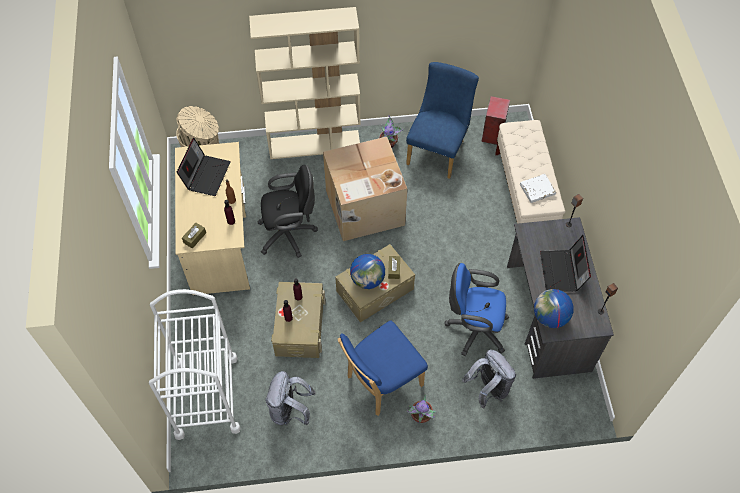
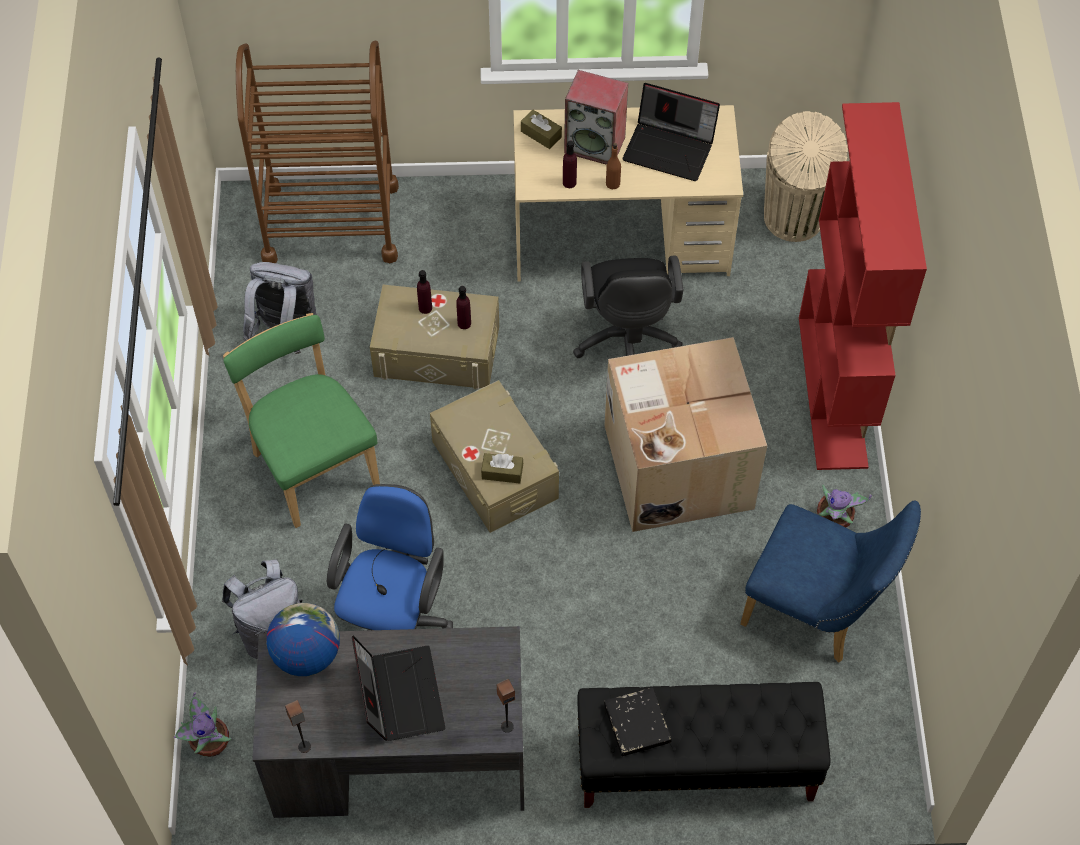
camera: 95 degrees right, 0 degrees up
white cart [149,289,241,440] -> brown cart [236,40,399,263]
beige bookcase [249,7,361,159] -> red bookcase [799,102,927,470]
blue chair [338,321,428,416] -> green chair [223,313,380,528]
globe [350,254,385,289] -> none
potted plant [407,395,437,423] -> potted plant moved to [174,692,232,757]
speaker [481,96,510,145] -> speaker moved to [564,70,628,165]
beige bench [495,120,566,224] -> black bench [577,682,830,808]
white book [520,174,556,203] -> black book [604,688,672,756]
laptop [540,235,591,292] -> laptop turned 75 degrees clockwise [352,635,446,741]

